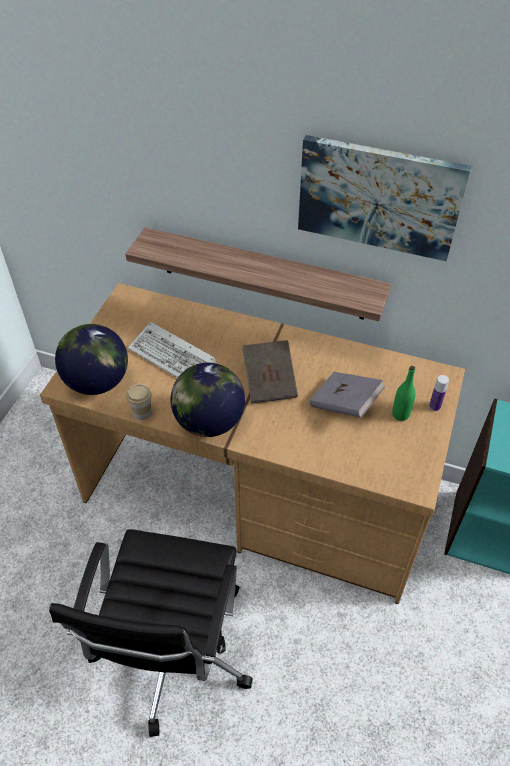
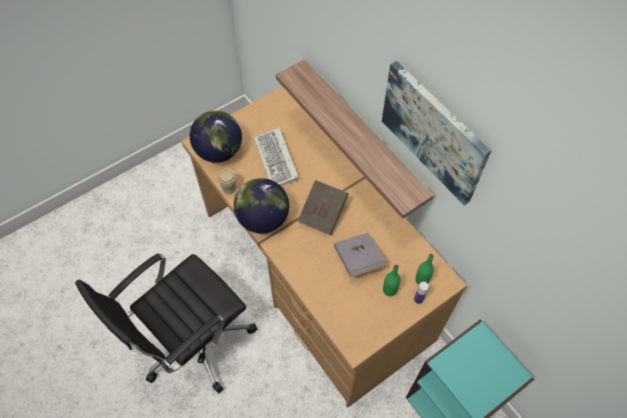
camera: 35 degrees right, 10 degrees up
none -> green bottle [415,254,434,285]

